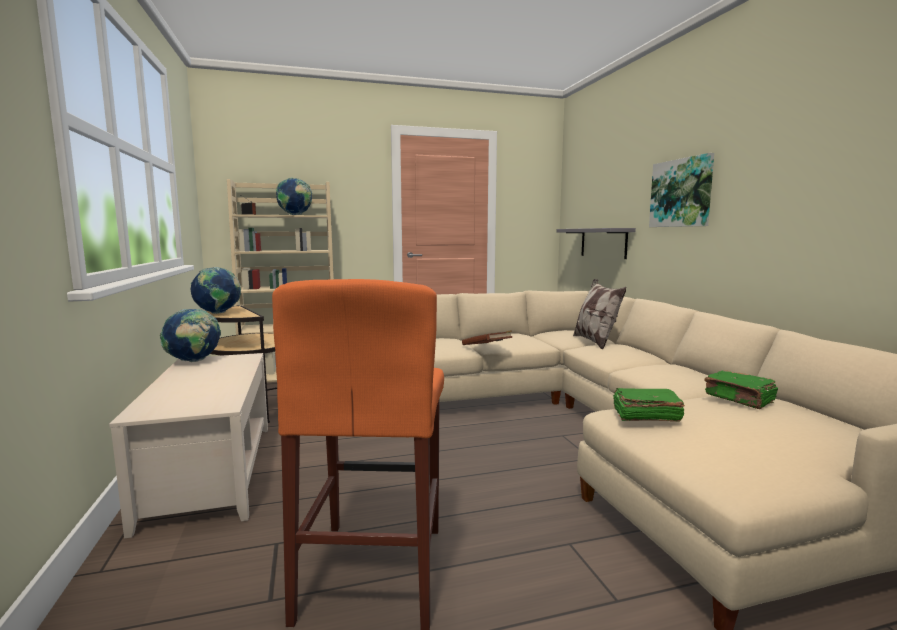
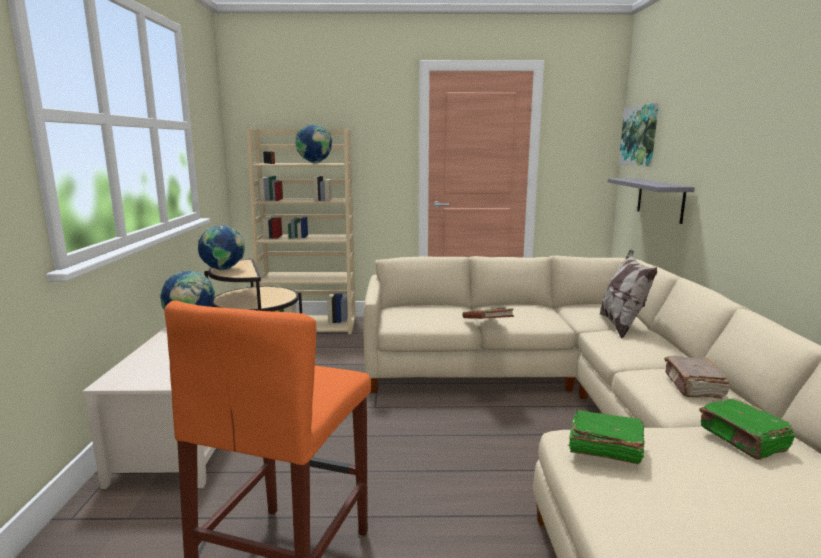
camera: 15 degrees right, 5 degrees up
picture [649,153,714,227] -> picture moved to [619,103,659,167]
none -> brown book [664,356,730,399]

